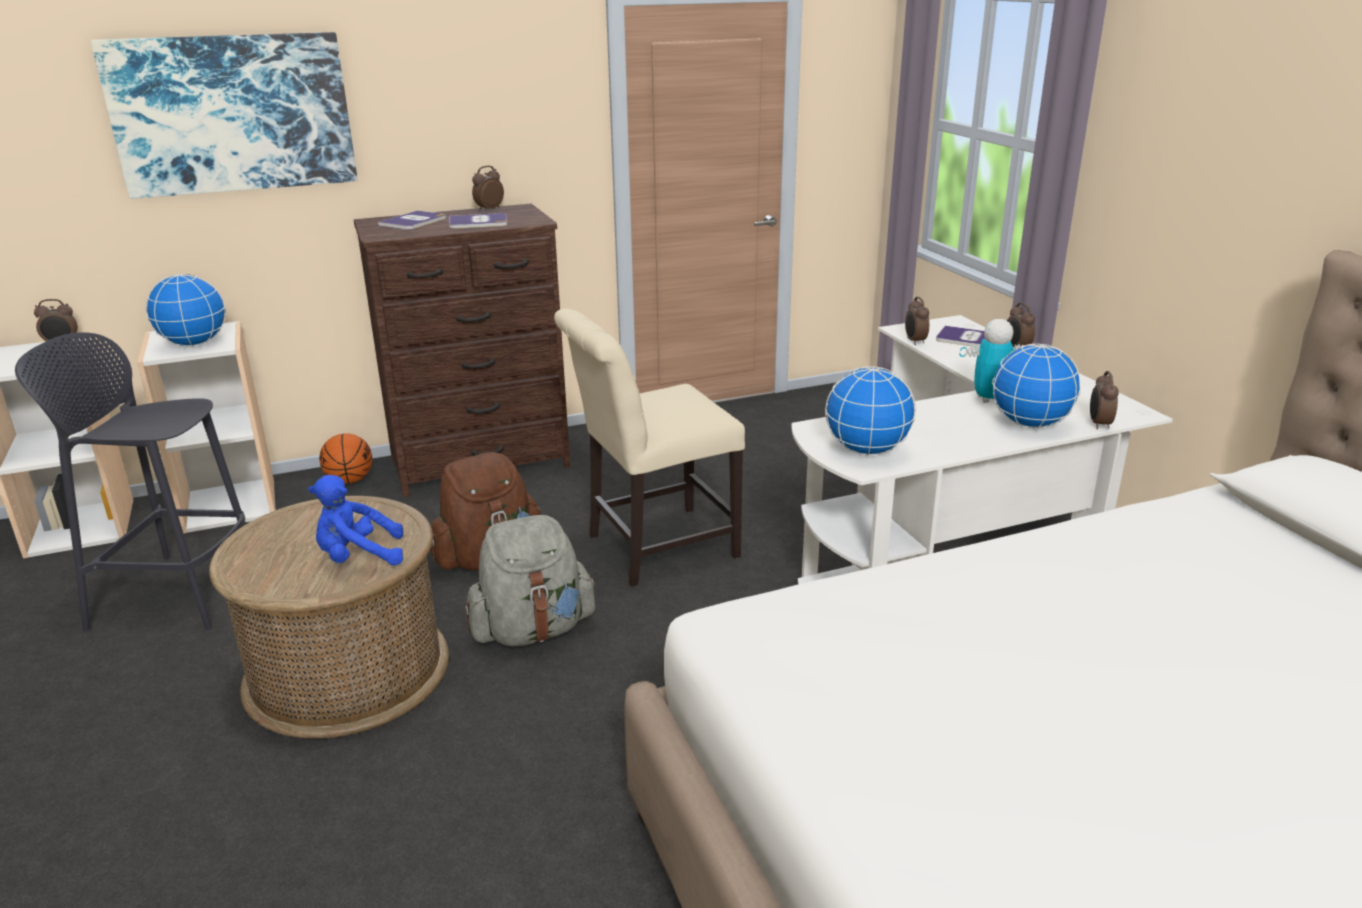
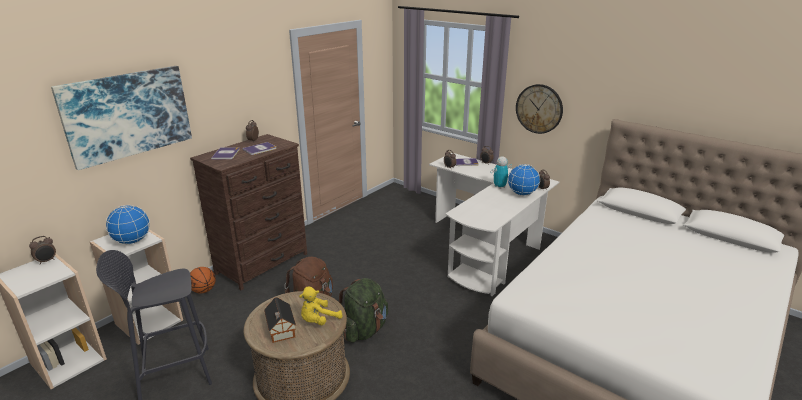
camera: 30 degrees left, 0 degrees up
blue plush toy [308,475,403,566] -> yellow plush toy [299,286,343,325]
grey backpack [465,515,596,647] -> green backpack [339,278,388,343]
beige chair [554,309,745,587] -> none
globe [825,366,916,456] -> none
none -> toy house [264,297,296,343]
none -> wall clock [516,84,563,134]

